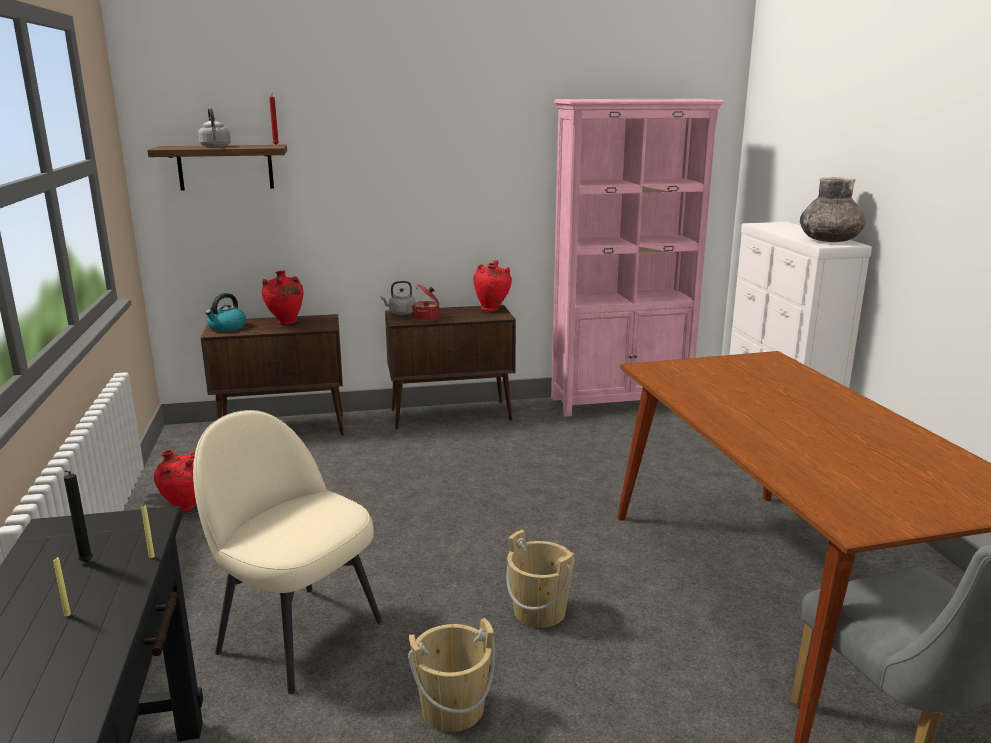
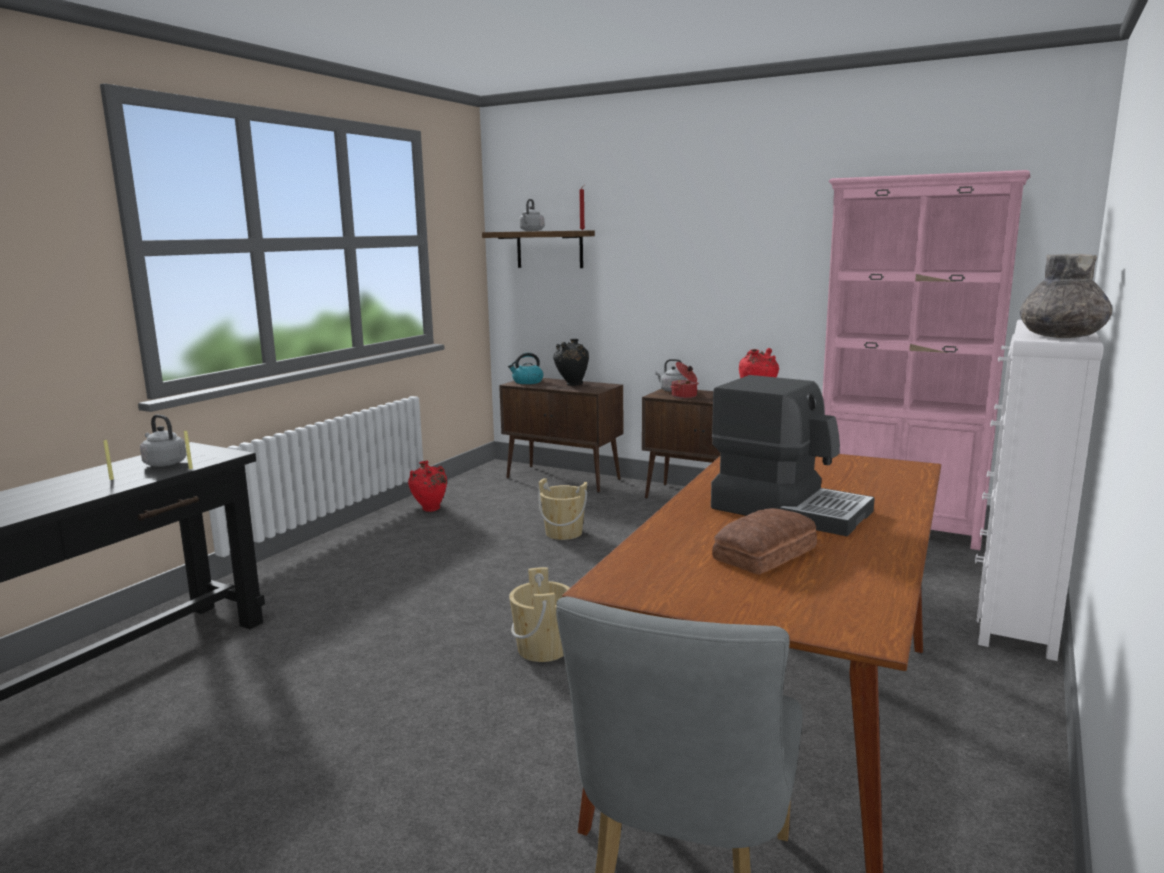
camera: 40 degrees right, 5 degrees down
black candle [64,470,93,562] -> grey kettle [140,415,187,467]
beige chair [193,410,382,694] -> none
red vase [262,270,303,325] -> black vase [553,339,589,386]
beige bucket [408,618,495,732] -> beige bucket moved to [538,478,587,540]
none -> coffee machine [711,375,875,536]
none -> bread [712,508,817,575]

